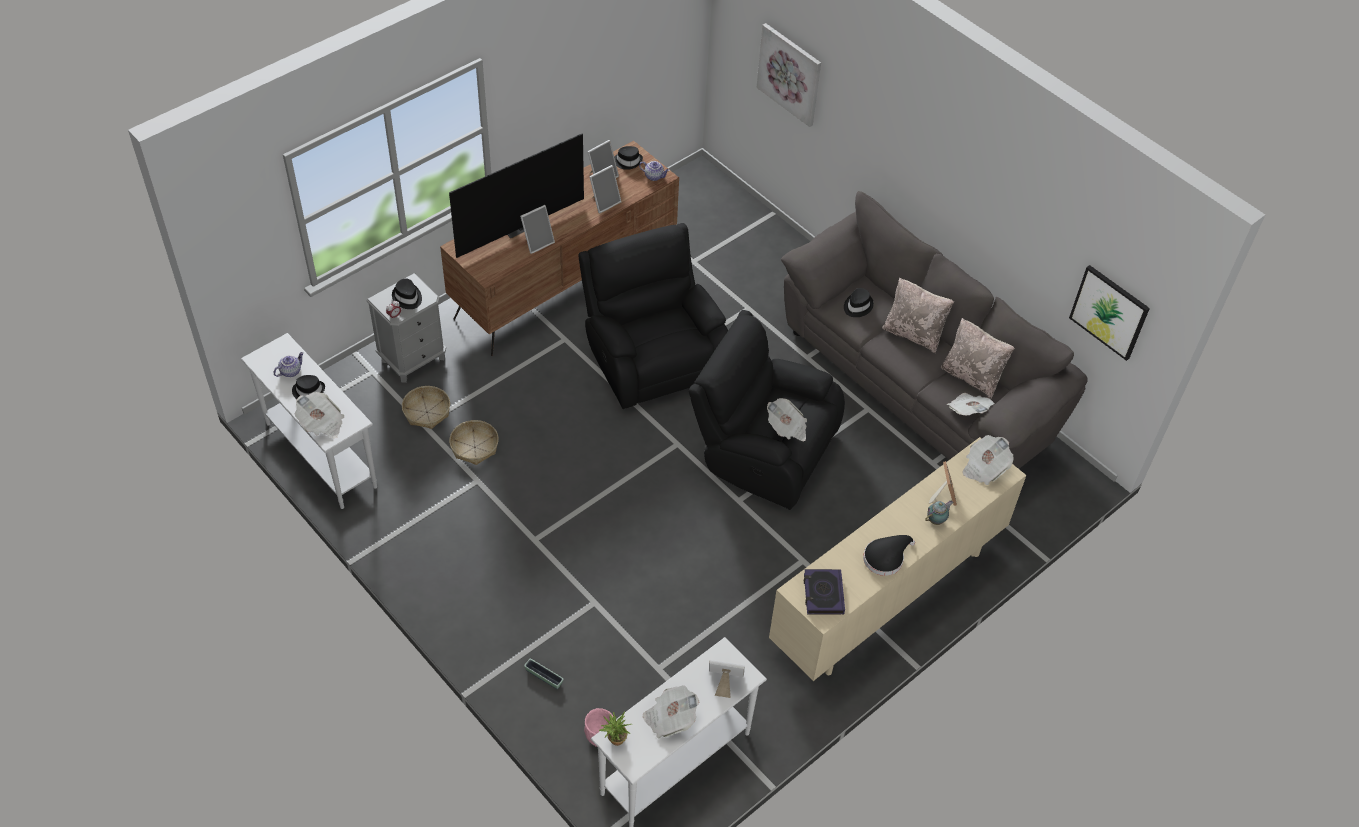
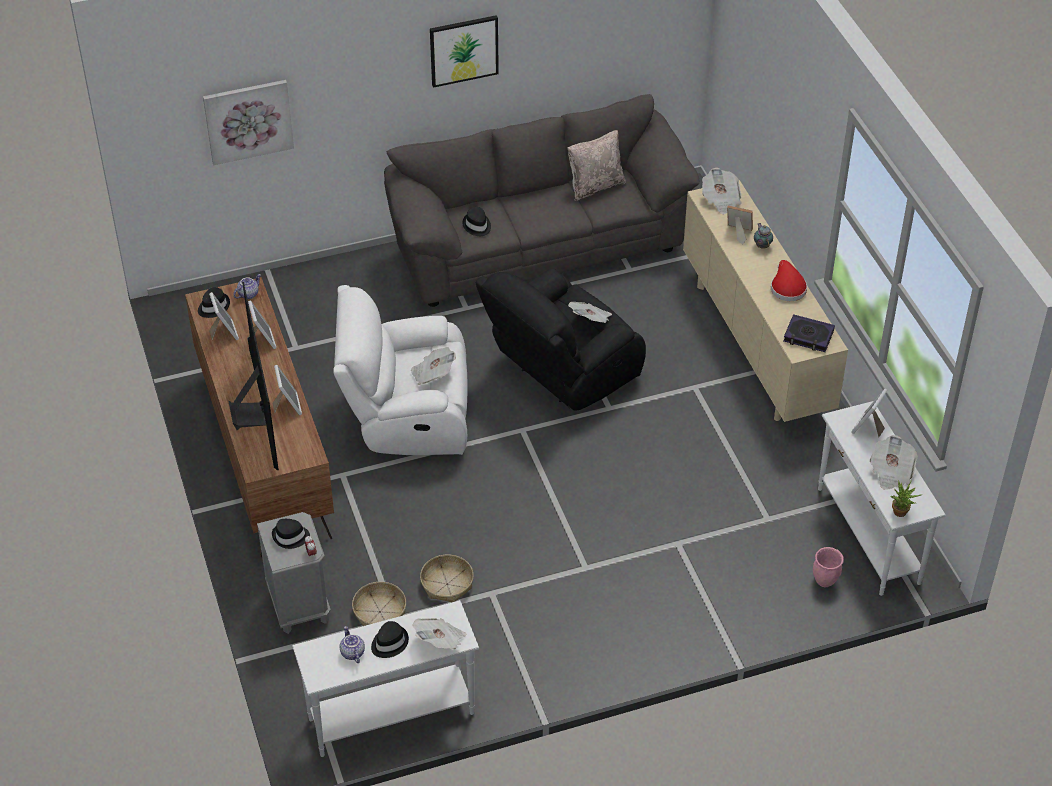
camera: 65 degrees left, 5 degrees down
planter [524,659,564,689] -> none
black armchair [578,223,728,409] -> white armchair [333,285,467,455]
black hat [863,535,915,576] -> red hat [771,260,807,301]
beige pillow [882,278,954,354] -> none
newspaper [947,393,994,415] -> newspaper moved to [411,347,456,385]
picture [1069,265,1150,361] -> picture moved to [430,15,499,88]

